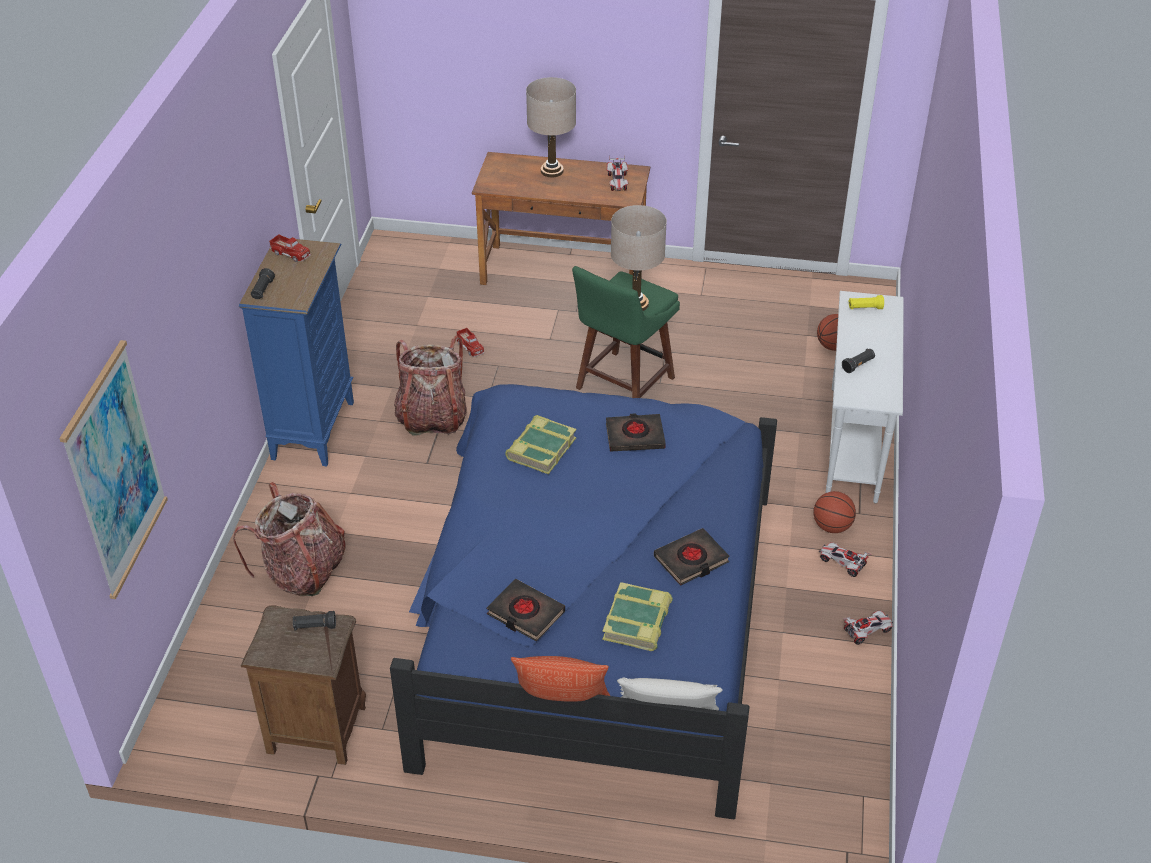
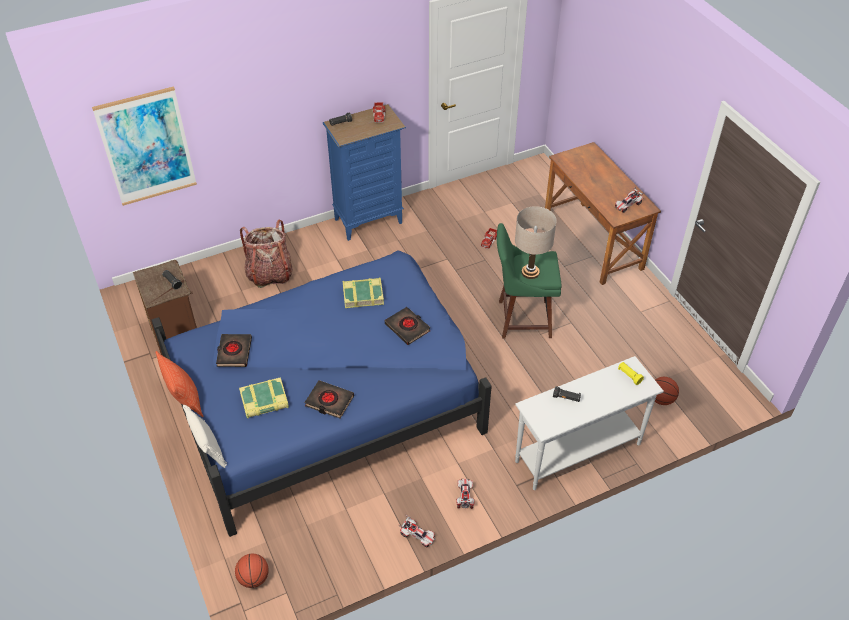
camera: 55 degrees right, 5 degrees up
backpack [394,336,467,436] -> none
beige table lamp [526,77,576,177] -> none
basketball [813,491,856,533] -> basketball moved to [235,554,269,588]

